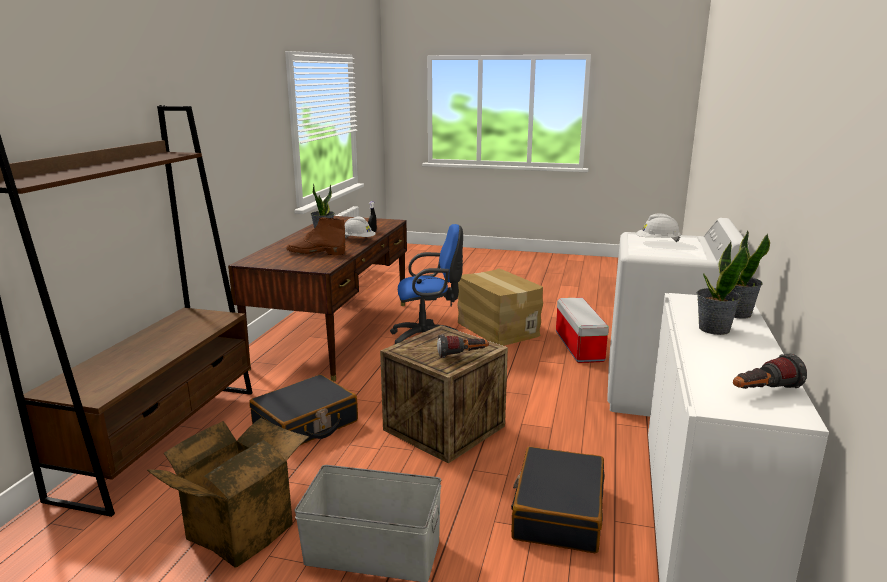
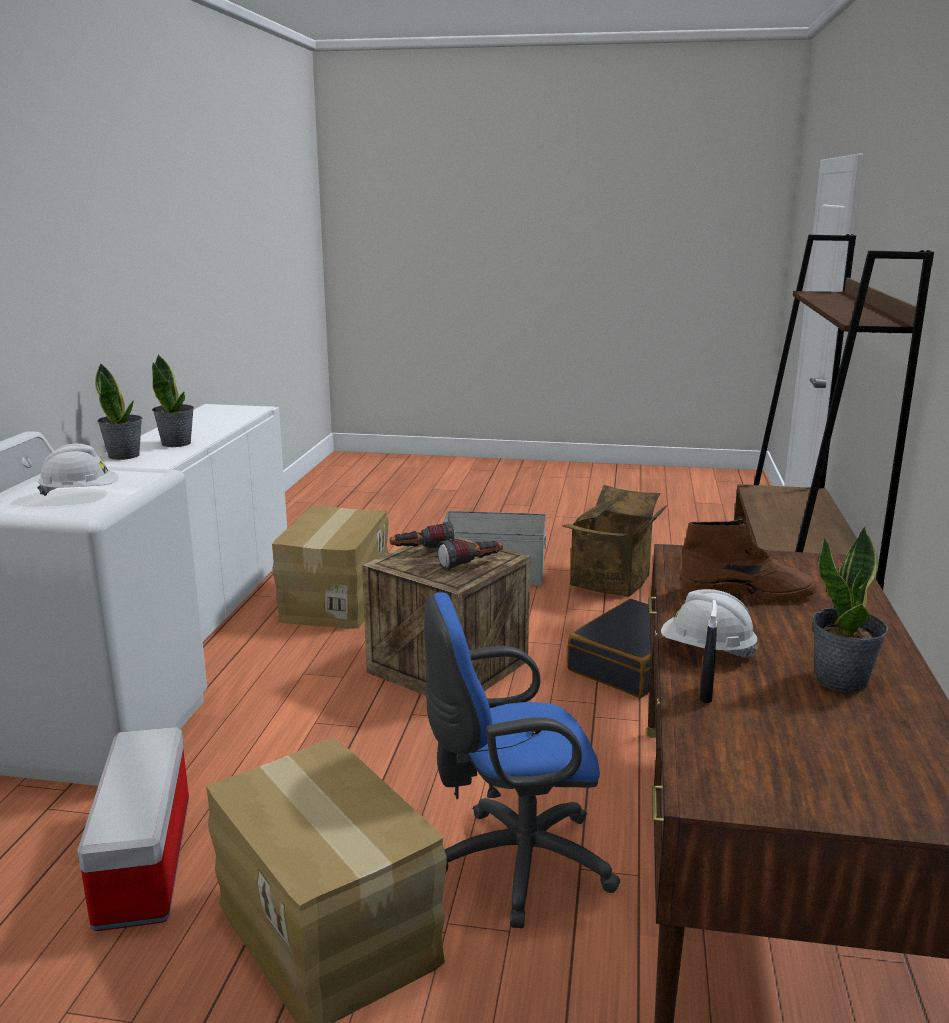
camera: 175 degrees right, 0 degrees up
black suitcase [511,447,605,553] -> cardboard box [272,505,388,629]
flashlight [733,354,807,389] -> flashlight moved to [438,540,503,571]

